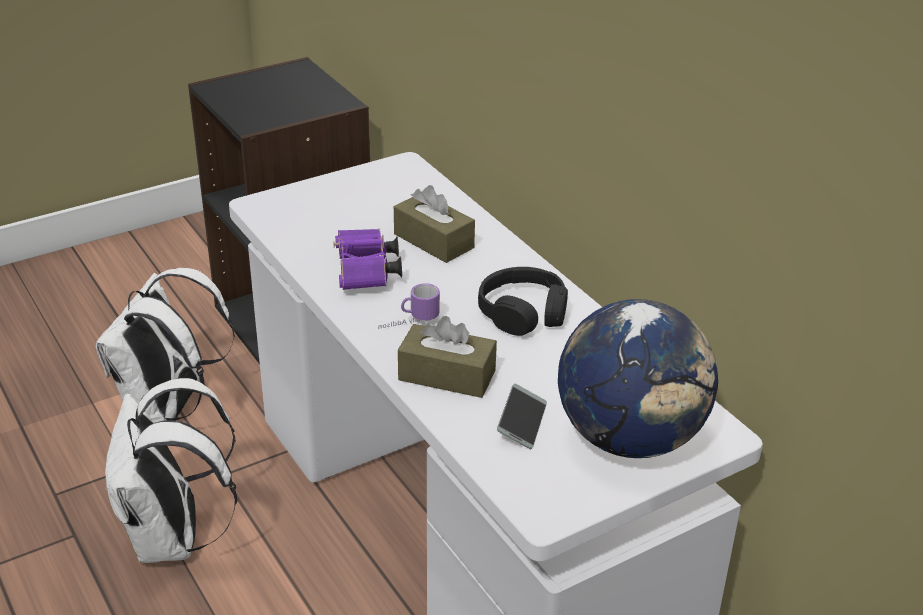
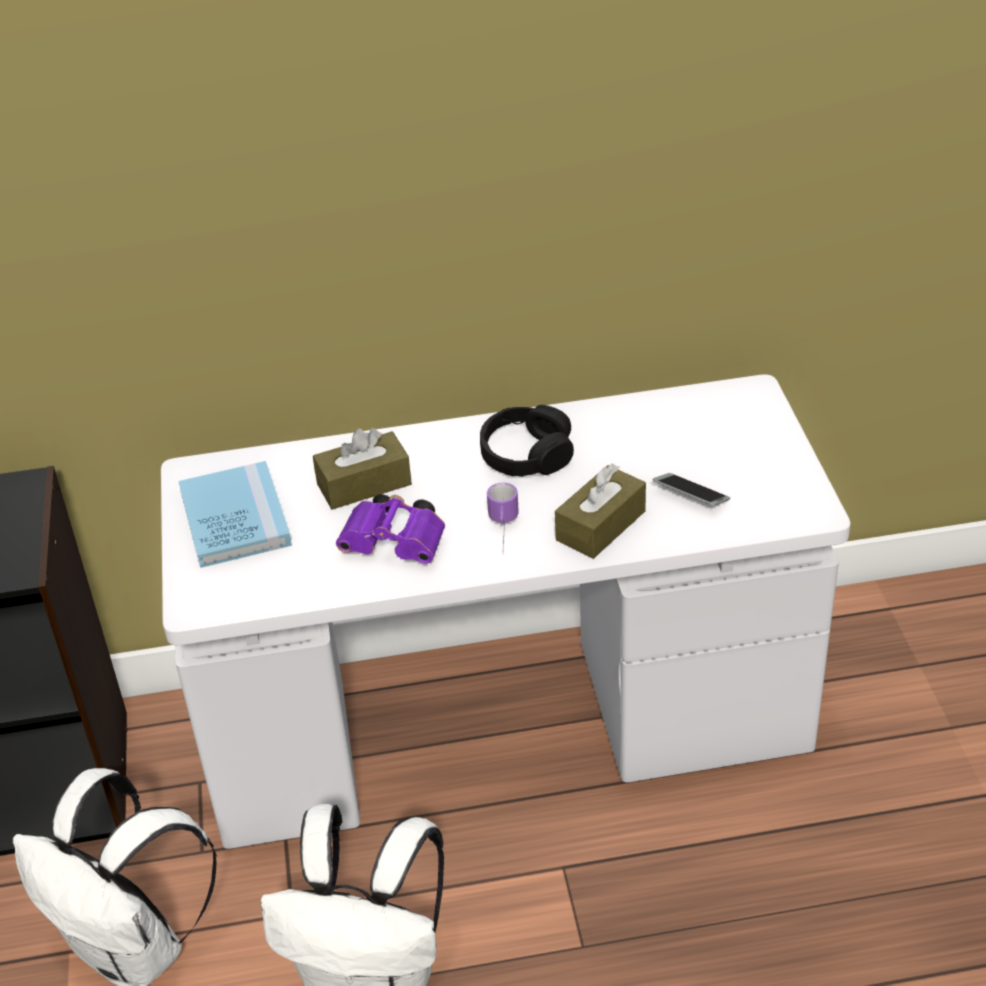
camera: 65 degrees left, 5 degrees up
globe [558,299,718,458] -> none
none -> blue book [178,461,292,568]

